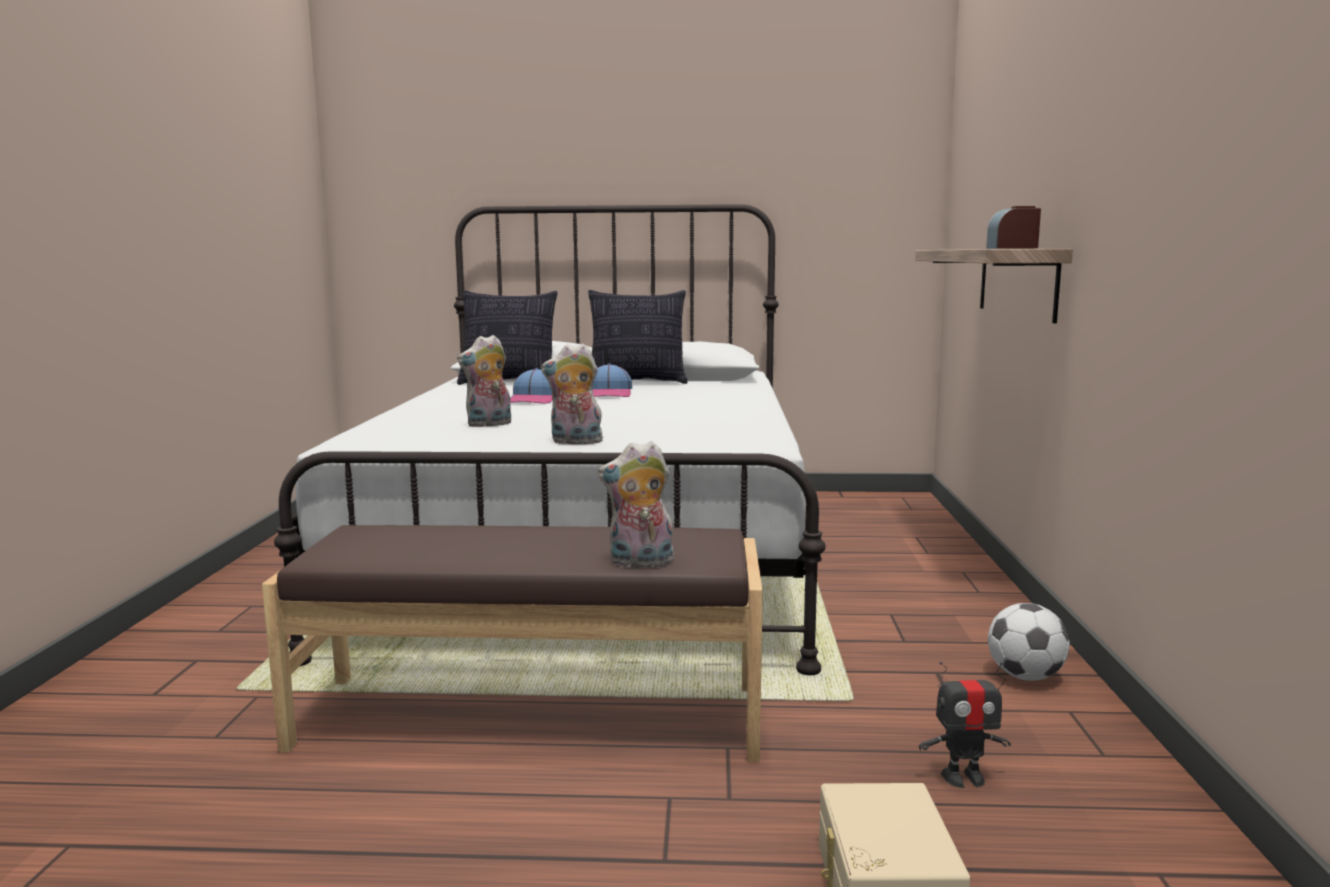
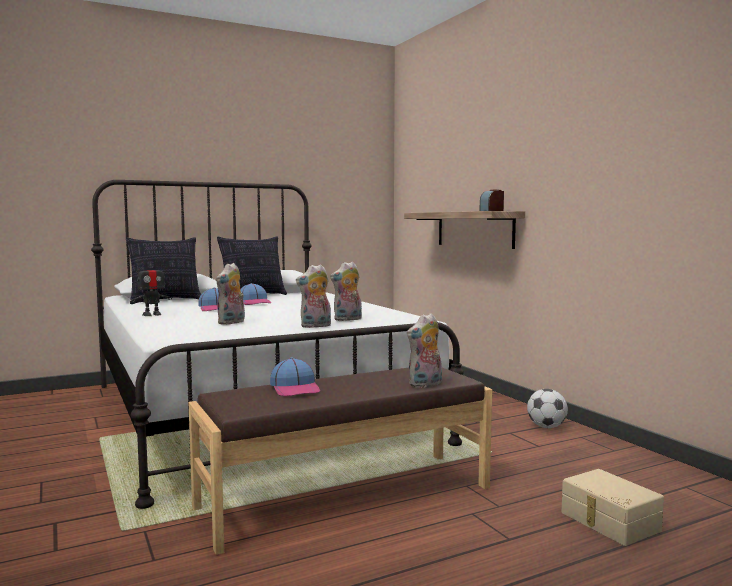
camera: 30 degrees left, 5 degrees down
toy robot [919,662,1011,788] -> toy robot moved to [130,260,172,316]
none -> cap [270,357,320,396]
none -> plush toy [330,262,362,321]

